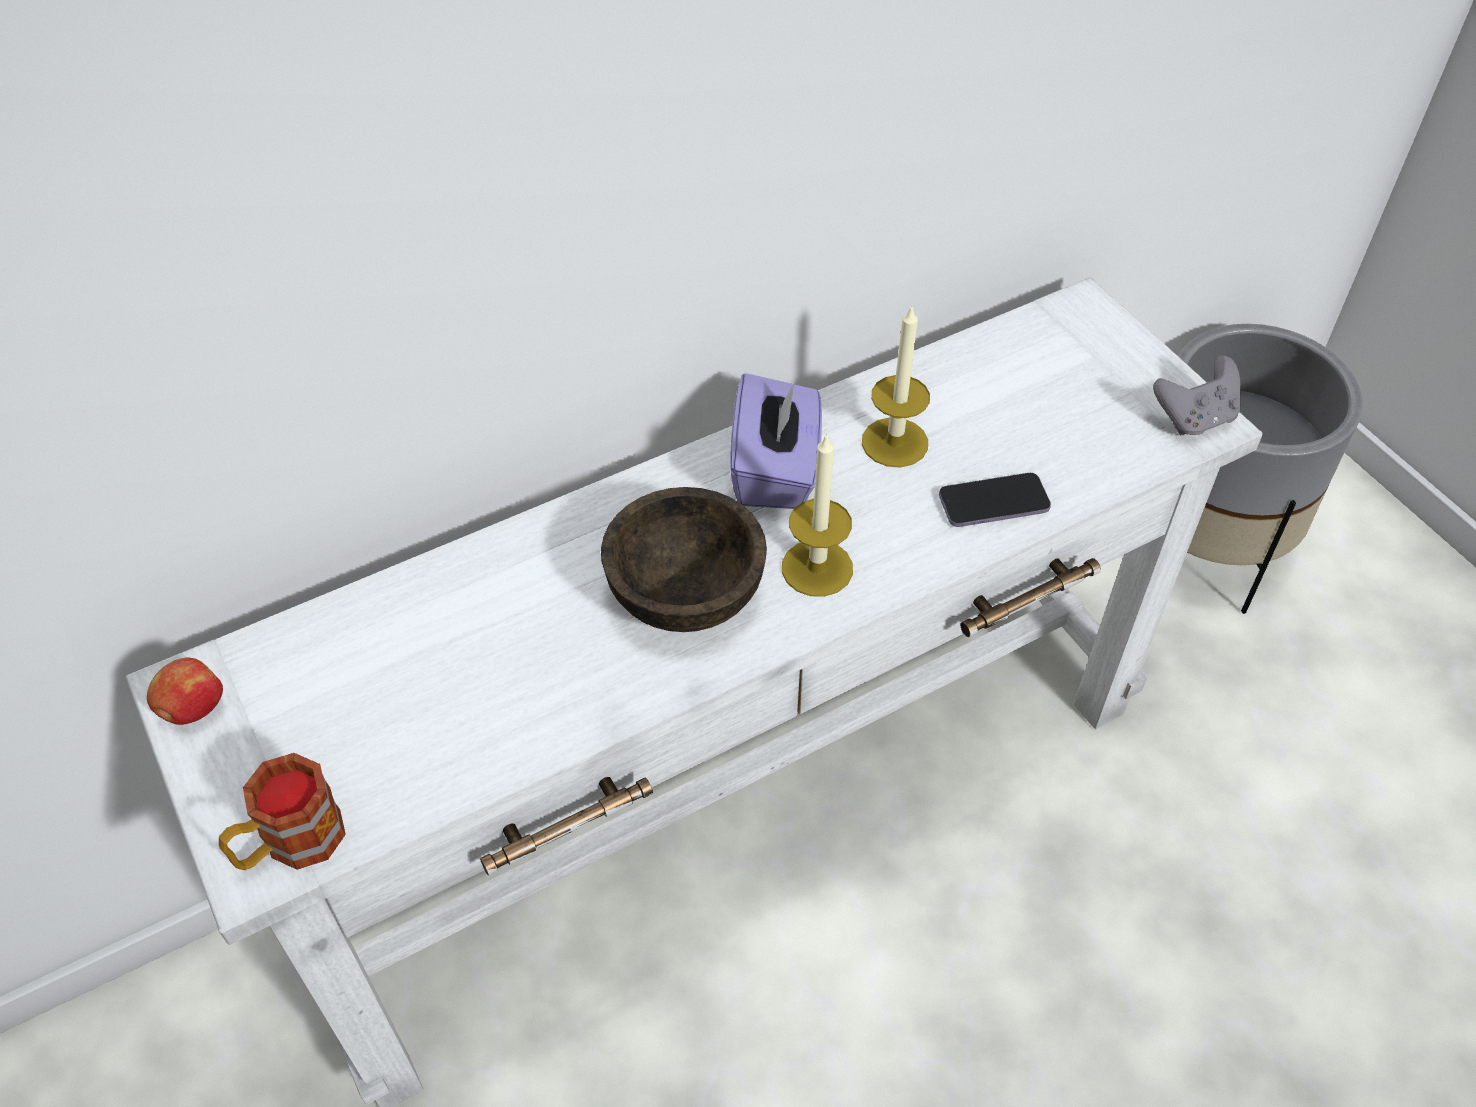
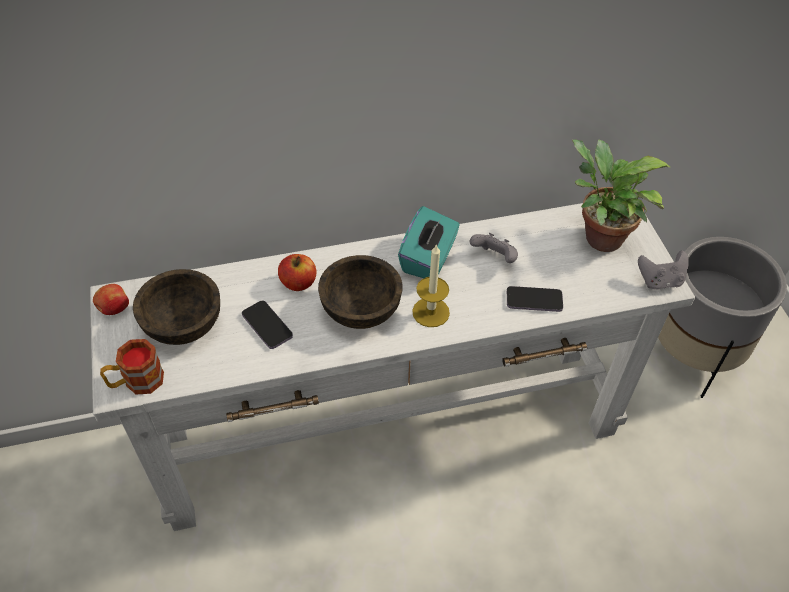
camera: 15 degrees right, 0 degrees up
purple tissue box [730,373,822,509] -> turquoise tissue box [398,206,459,278]
candle [862,304,930,468] -> grey game controller [470,233,518,263]
none -> brown bowl [133,269,220,345]
none -> phone [242,301,293,349]
none -> apple [278,254,316,291]
none -> potted plant [572,139,671,252]

